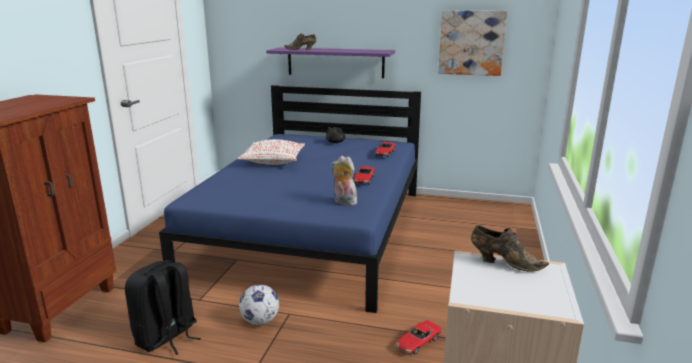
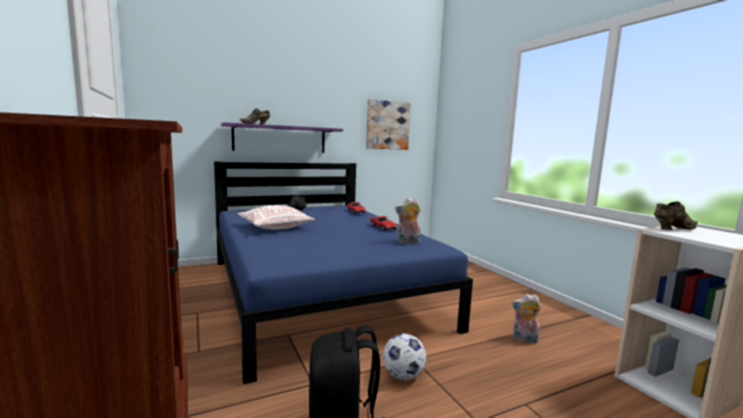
camera: 40 degrees left, 10 degrees down
toy car [396,320,442,354] -> plush toy [512,294,541,343]

